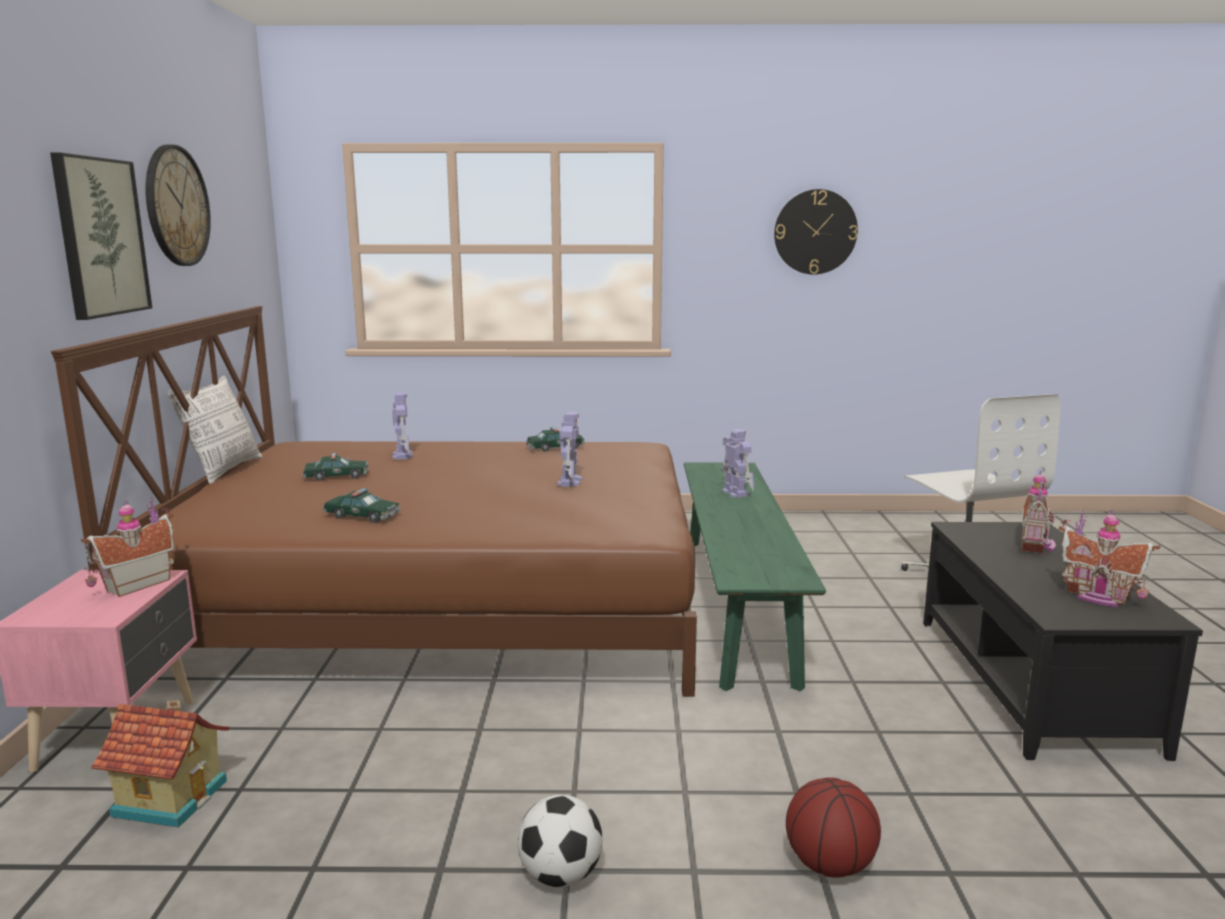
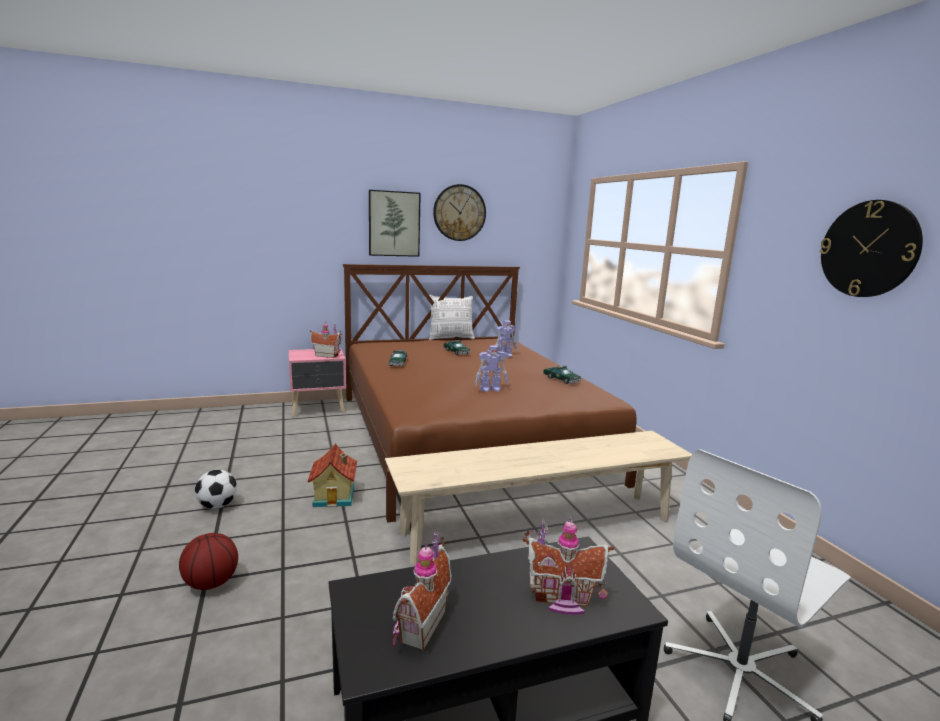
camera: 70 degrees right, 0 degrees up
toy house [91,700,230,828] -> toy house moved to [307,443,357,507]
green bench [684,463,826,691] -> beige bench [385,431,692,565]
toy robot [721,429,754,498] -> none

